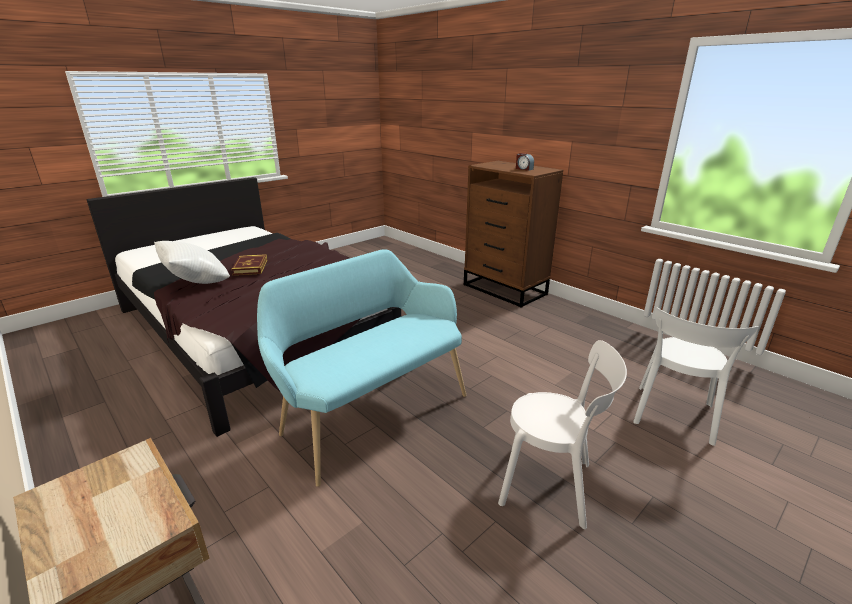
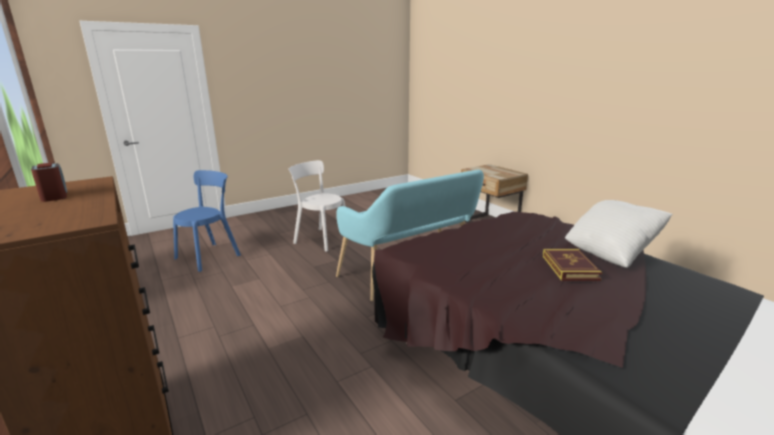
camera: 170 degrees left, 5 degrees down
white chair [633,308,759,446] -> blue chair [173,170,241,272]

